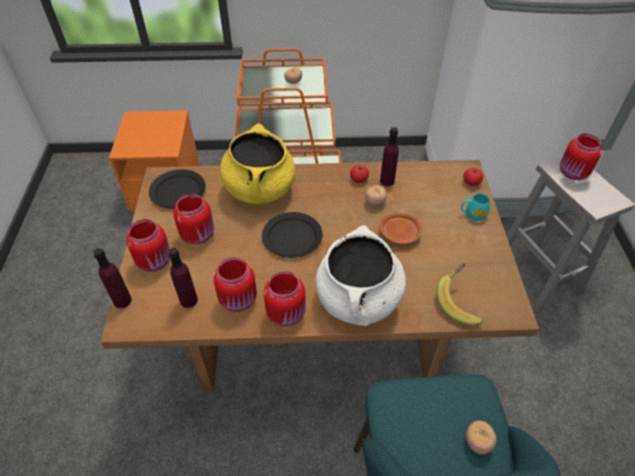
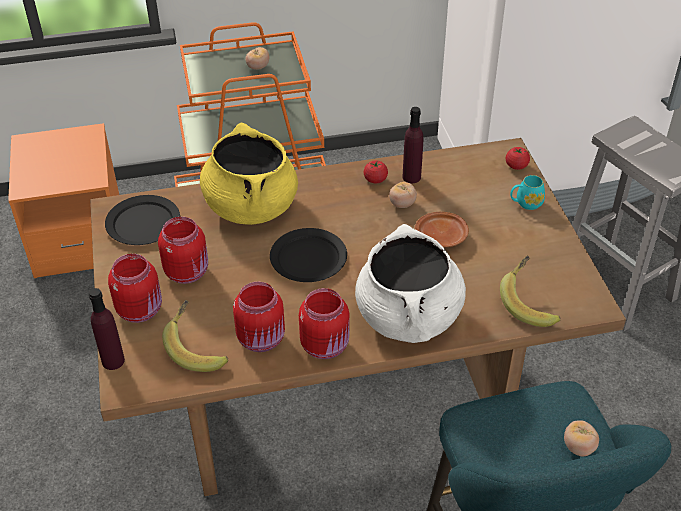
camera: 10 degrees left, 5 degrees down
purple bottle [168,248,198,308] -> banana [162,300,228,372]
red jar [560,134,602,180] -> none

